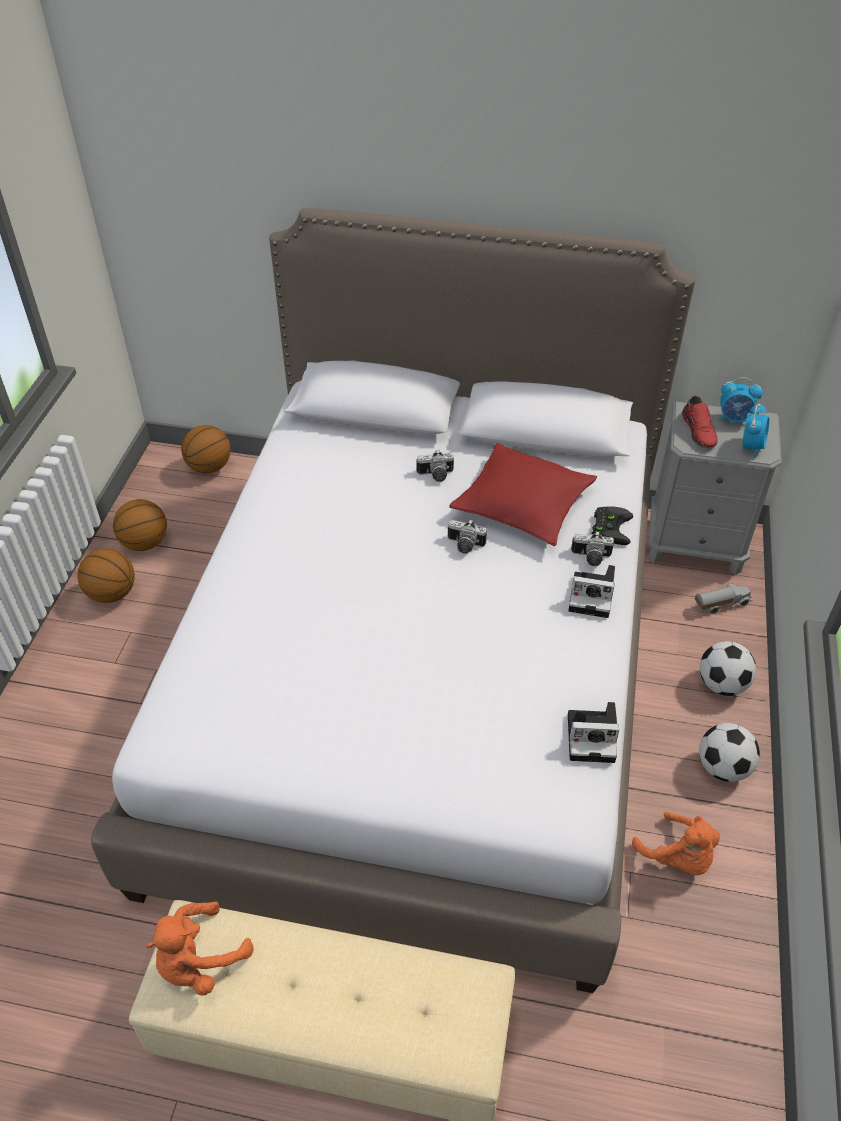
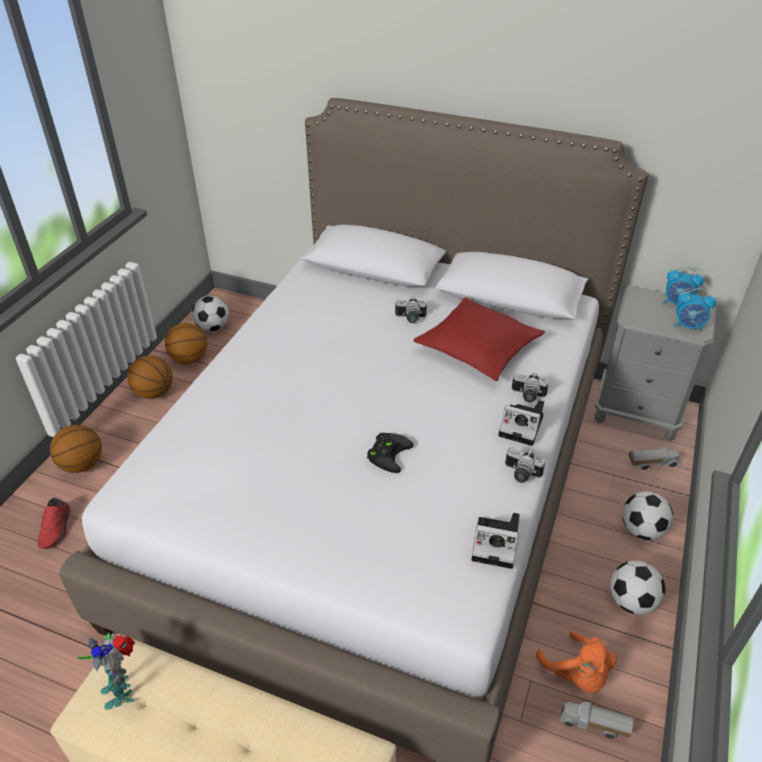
camera: 10 degrees right, 5 degrees down
orange plush toy [146,902,253,996] -> toy robot [77,632,135,710]
basketball [181,425,231,474] -> basketball moved to [50,425,102,473]
camera [448,520,487,554] -> camera moved to [505,447,545,483]
black game controller [592,507,633,545] -> black game controller moved to [367,433,413,473]
red shoe [682,396,718,447] -> red shoe moved to [38,497,71,549]
alarm clock [743,403,769,458] -> alarm clock turned 75 degrees clockwise [674,288,716,332]
none -> football [192,296,229,331]
none -> toy truck [560,701,633,739]

